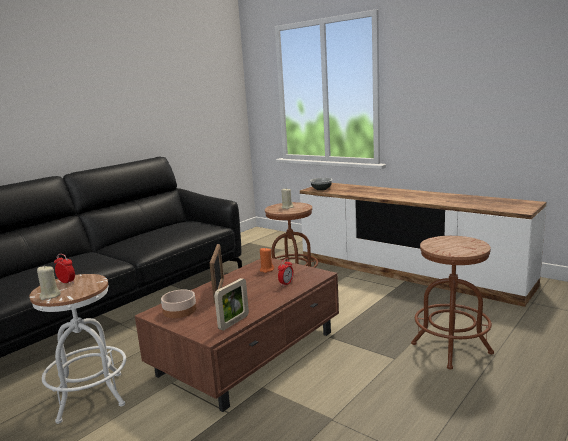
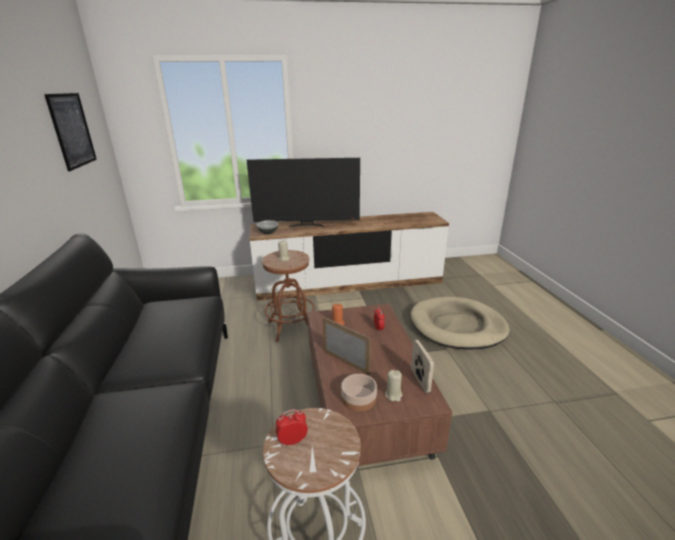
camera: 50 degrees left, 10 degrees up
beige candle [37,266,61,300] -> beige candle moved to [385,370,402,402]
brown stool [411,236,494,370] -> beige dog bed [411,297,510,349]
none -> picture [44,93,97,171]
none -> television [246,158,360,227]

